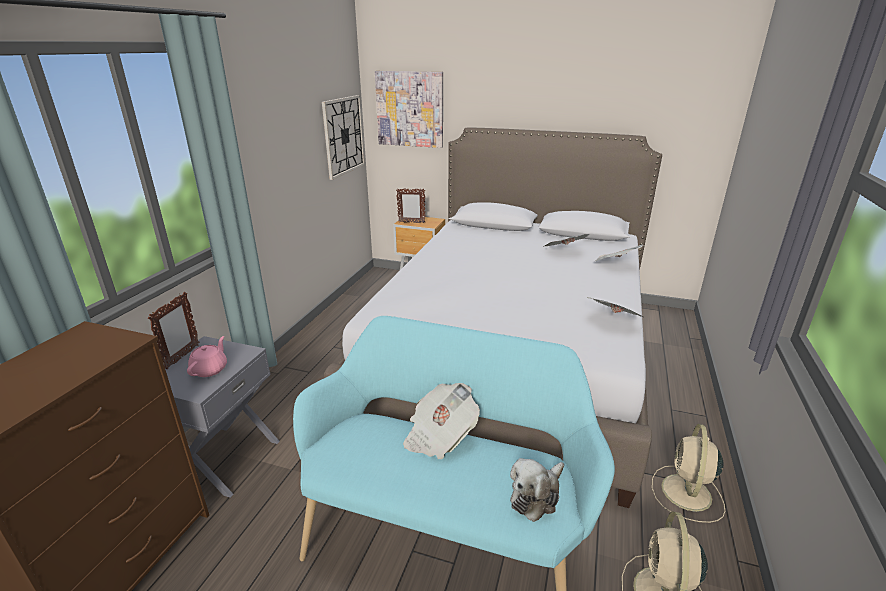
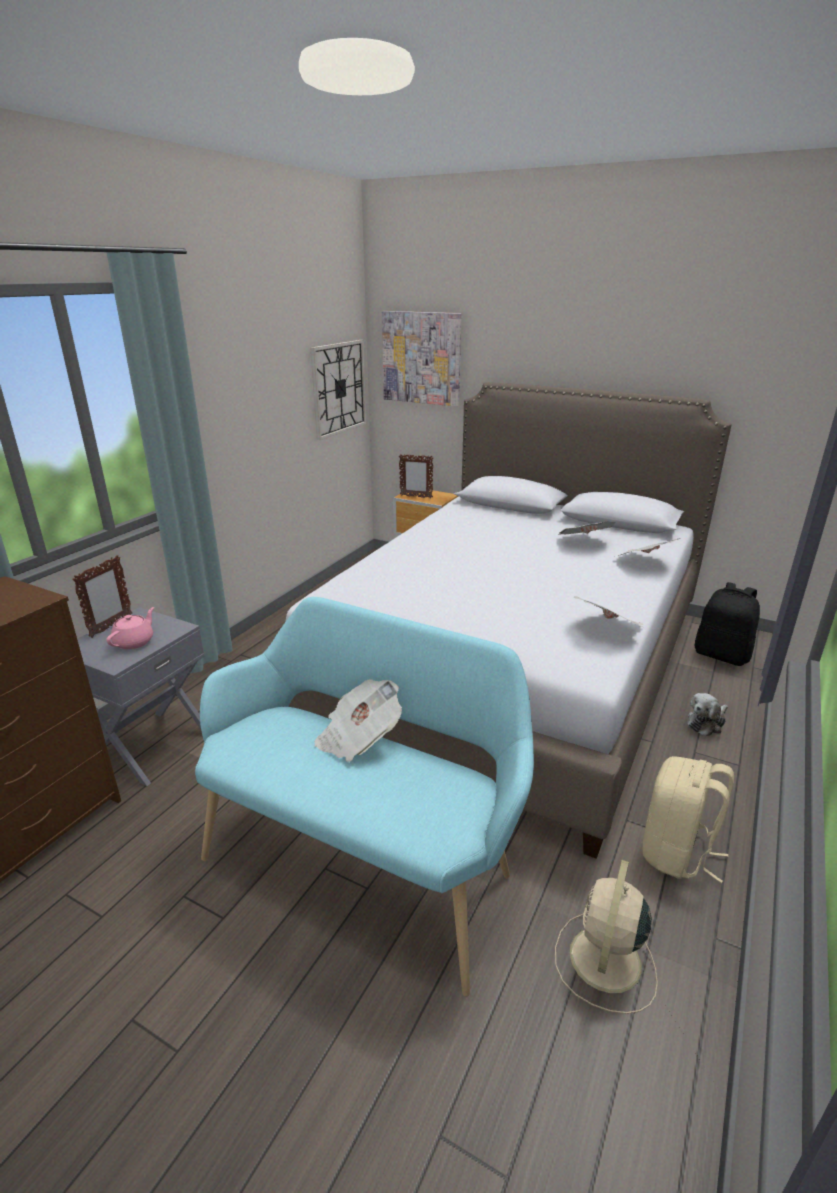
camera: 10 degrees right, 0 degrees up
plush toy [510,458,564,522] -> plush toy moved to [687,693,728,736]
beige fan [652,424,725,523] -> beige backpack [643,756,734,883]
none -> black backpack [695,582,760,666]

